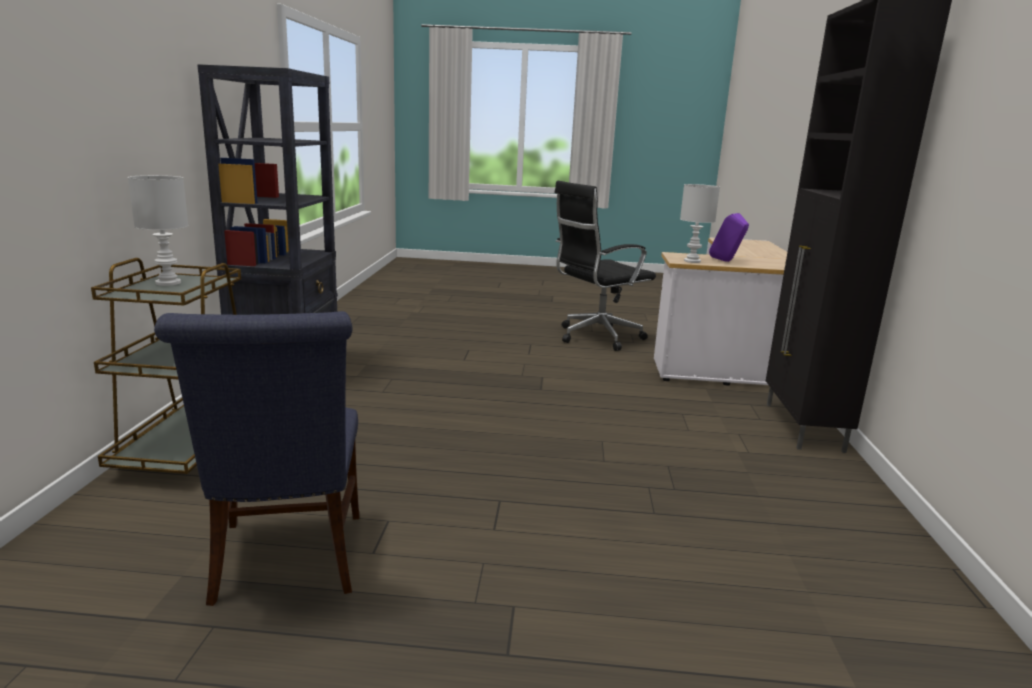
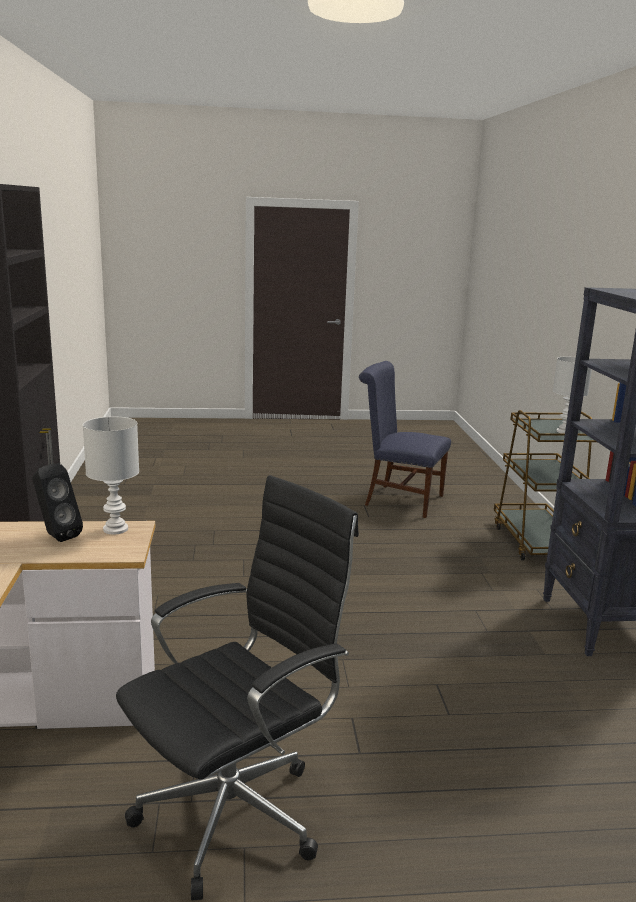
camera: 170 degrees right, 0 degrees up
blue chair [154,311,360,606] -> blue chair turned 45 degrees counterclockwise [359,361,451,518]
purple speaker [709,213,749,262] -> black speaker [32,463,83,542]

